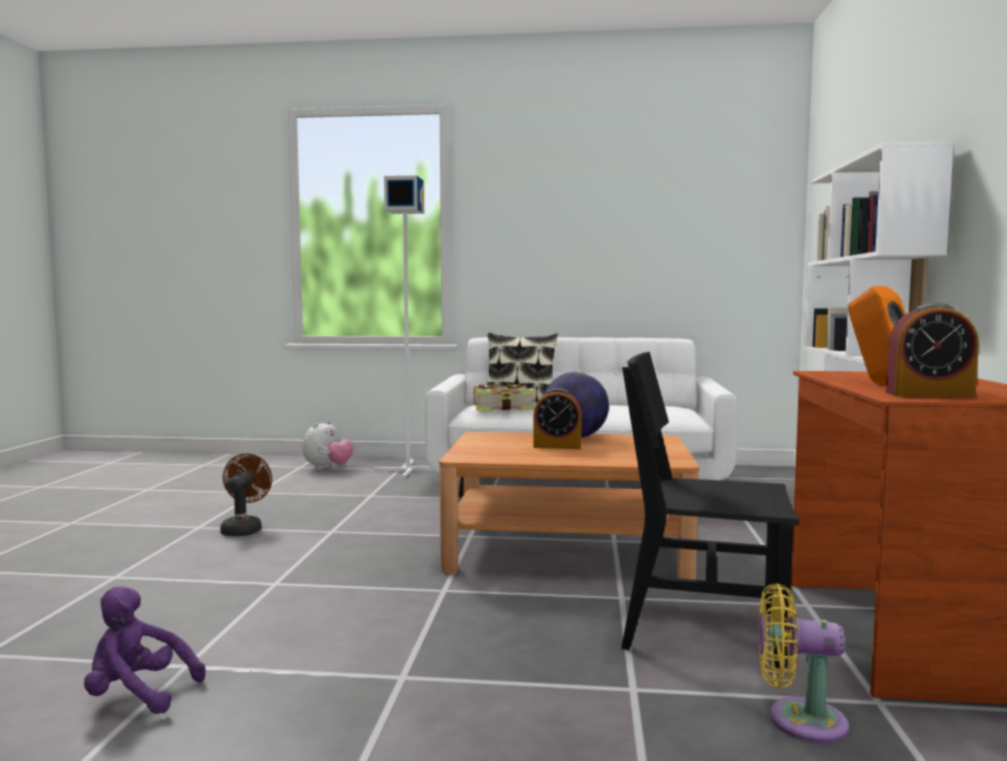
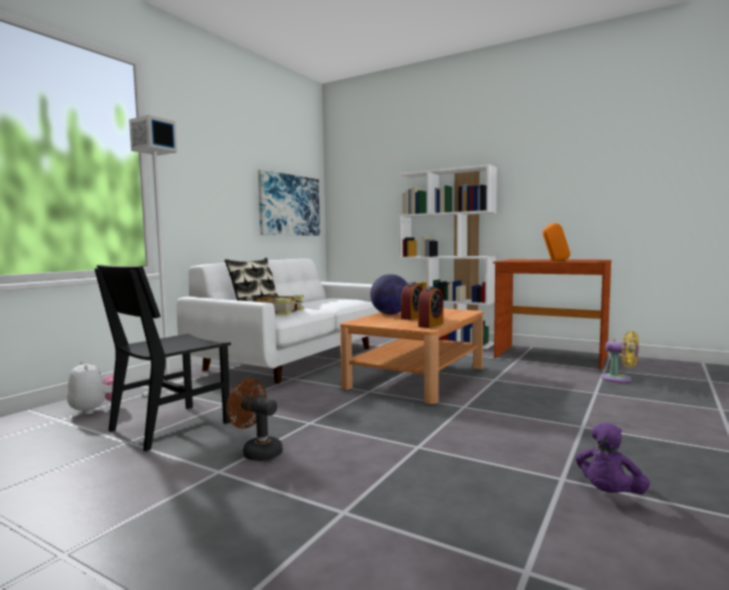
camera: 65 degrees left, 0 degrees up
black chair [621,352,800,668] -> black chair moved to [94,264,231,451]
yellow fan [759,584,849,743] -> yellow fan turned 90 degrees counterclockwise [601,331,639,383]
alarm clock [886,303,979,398] -> alarm clock moved to [418,286,443,328]
none -> picture [258,169,320,236]

